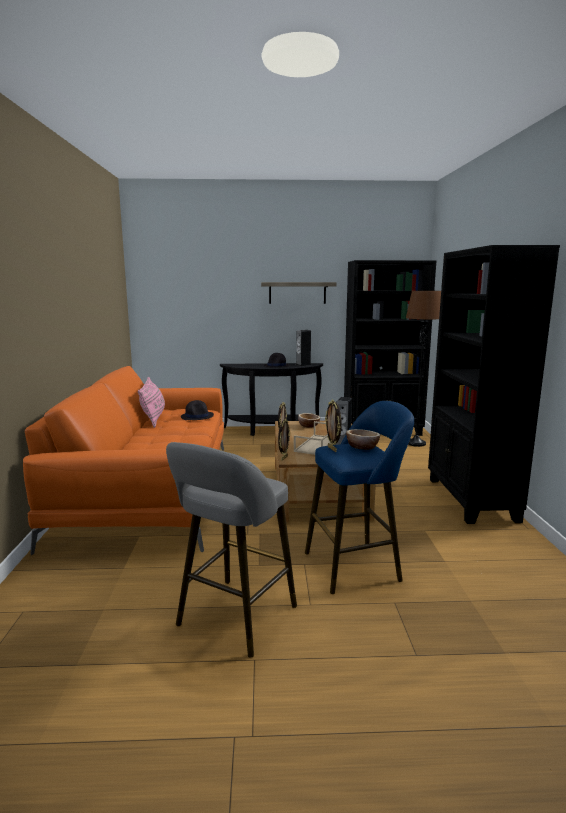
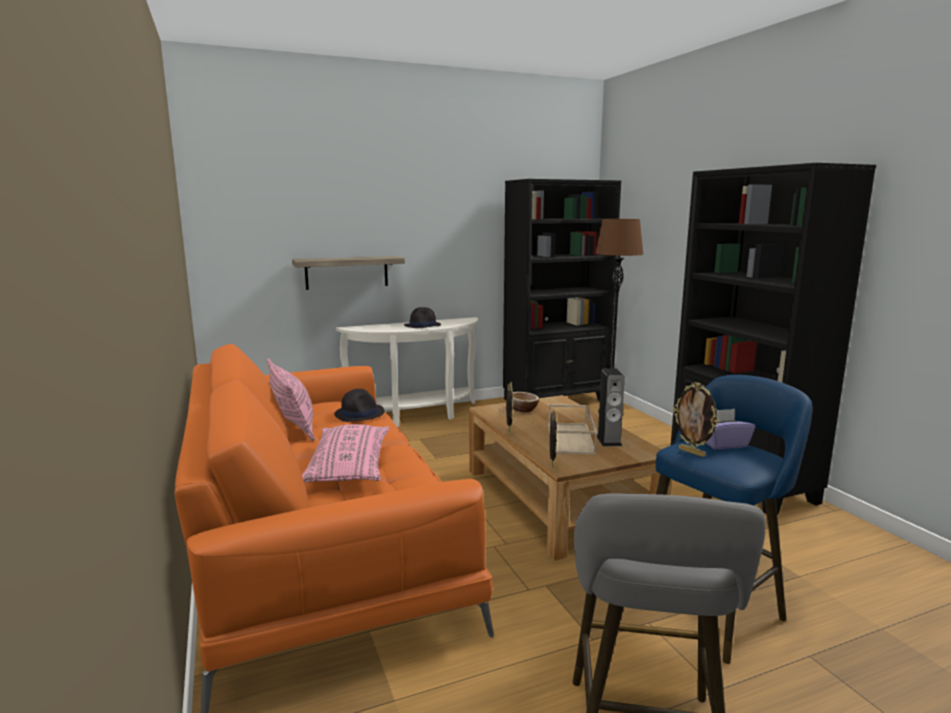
camera: 20 degrees left, 0 degrees up
black console table [220,363,323,436] -> white console table [336,317,478,427]
shelf [261,282,337,304] -> shelf moved to [292,256,405,290]
speaker [296,330,311,366] -> none
bowl [346,429,380,450] -> purple tissue box [706,409,755,449]
none -> pink pillow [302,424,389,483]

